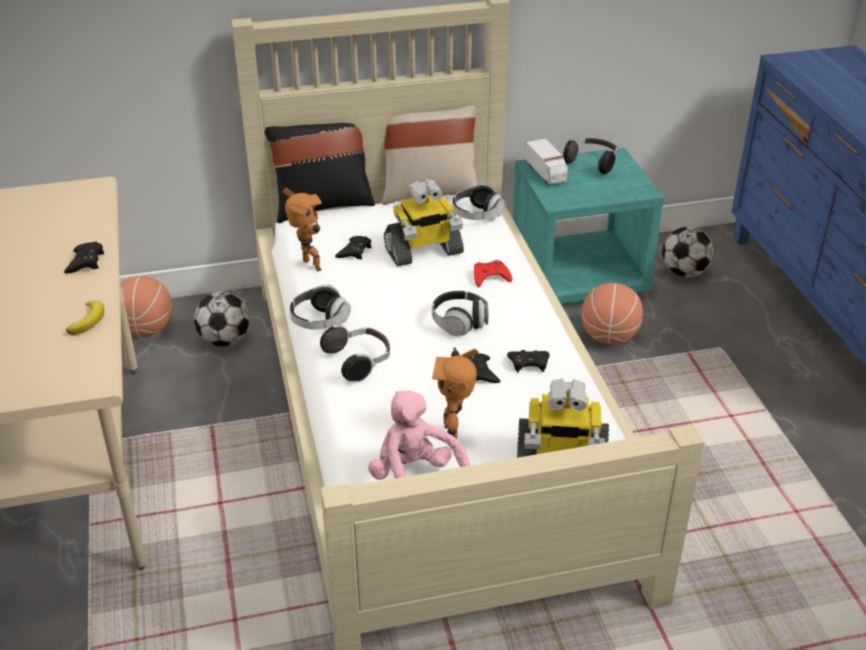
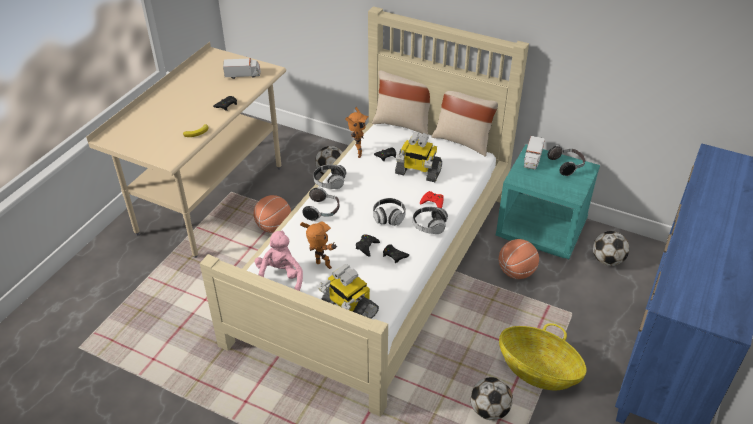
camera: 40 degrees right, 5 degrees up
basketball [120,276,172,337] -> basketball moved to [254,195,291,233]
black pillow [265,123,375,223] -> beige pillow [372,70,430,135]
toy robot [432,347,478,439] -> toy robot turned 90 degrees clockwise [300,221,338,269]
headphones [452,184,505,220] -> headphones moved to [413,207,448,234]
none -> toy truck [223,58,261,79]
none -> football [471,377,513,420]
none -> basket [499,323,587,390]

